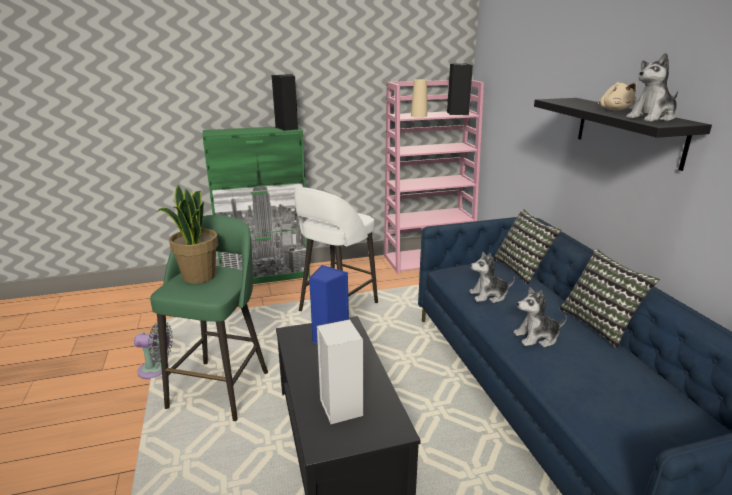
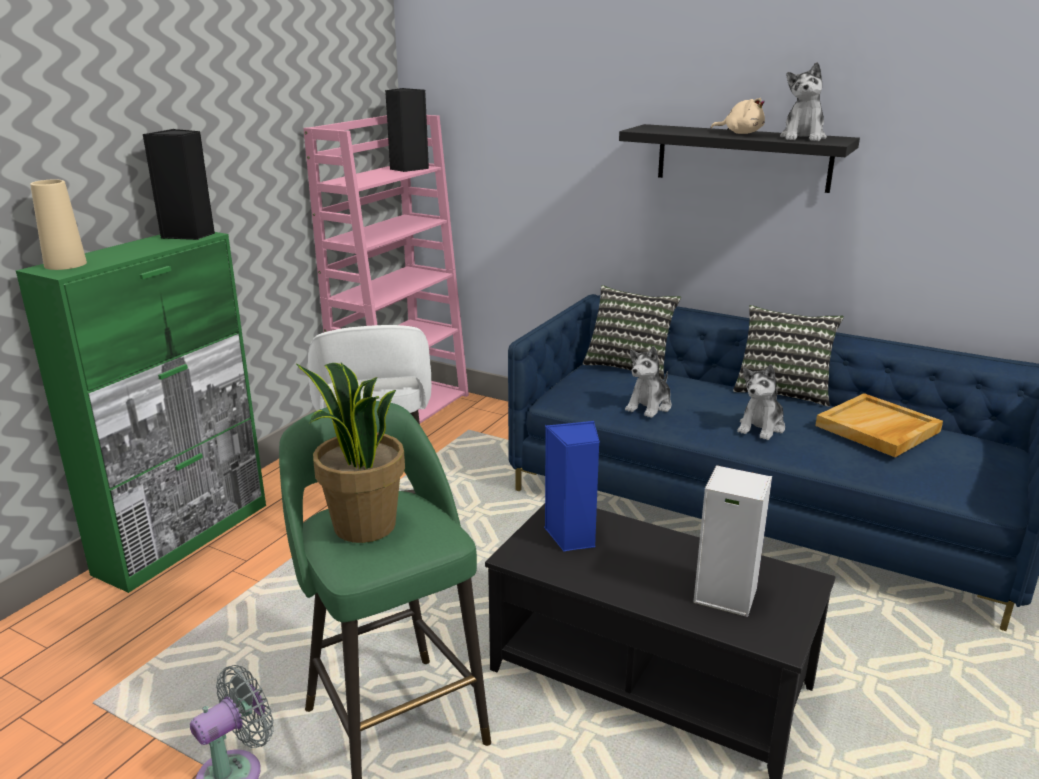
camera: 45 degrees left, 0 degrees up
beige vase [411,79,427,117] -> beige vase moved to [30,180,87,270]
none -> beige tray [815,393,943,457]

